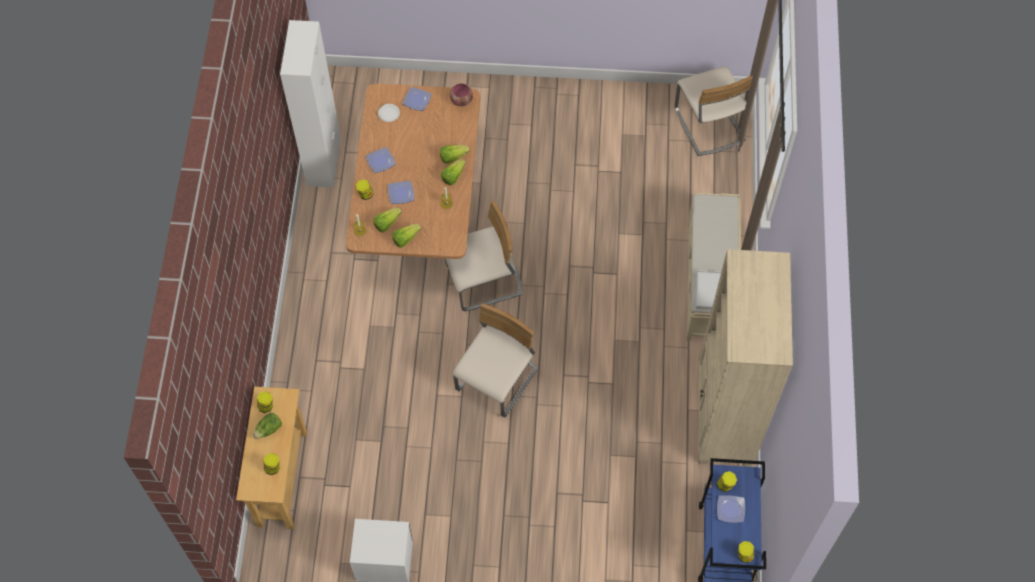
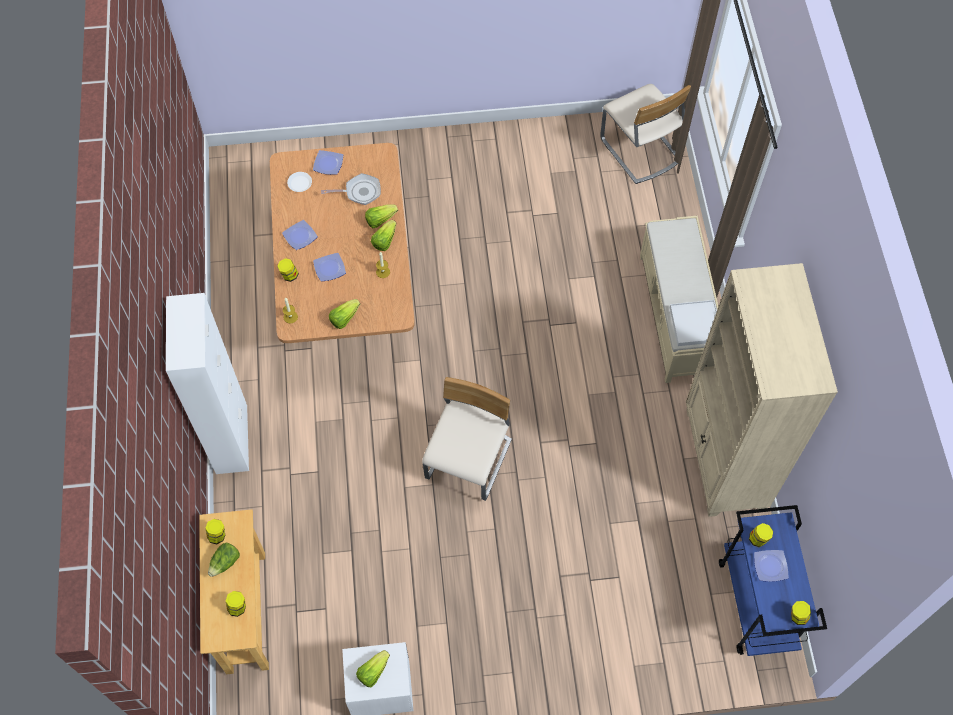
camera: 10 degrees left, 0 degrees up
white cabinet [280,20,341,188] -> white cabinet moved to [166,293,249,474]
lettuce [373,208,402,232] -> lettuce moved to [356,650,390,687]
beige chair [445,201,523,311] -> none
bowl [450,83,473,106] -> none
none -> frying pan [321,173,381,205]

